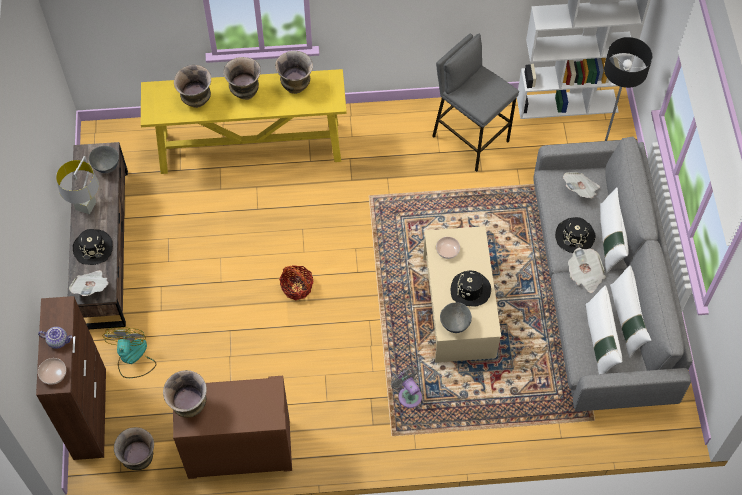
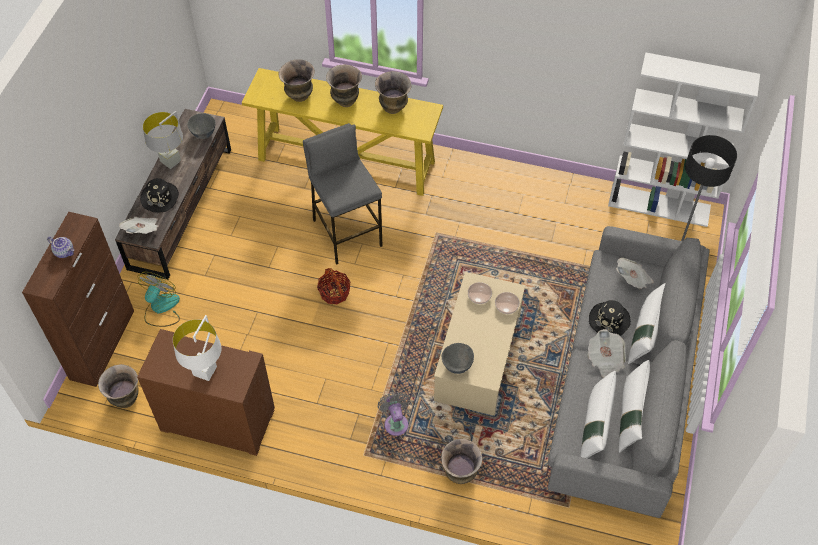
camera: 20 degrees right, 5 degrees down
bowl [38,358,66,385] -> bowl moved to [495,292,520,314]
vase [163,370,207,418] -> vase moved to [441,439,482,484]
grey stool [432,34,519,172] -> grey stool moved to [303,123,383,265]
black hat [451,271,491,307] -> none
none -> white table lamp [173,315,221,381]

